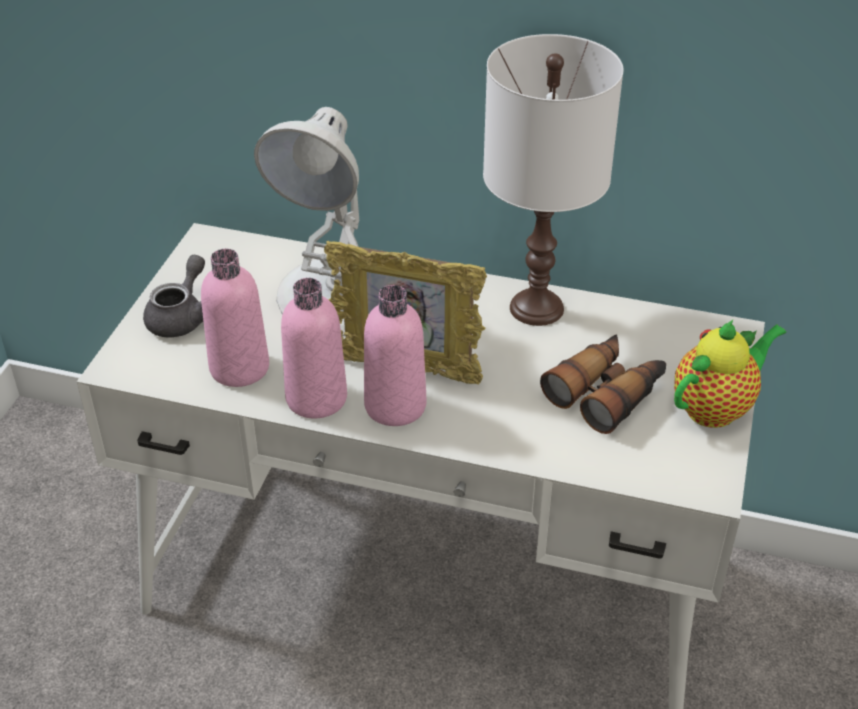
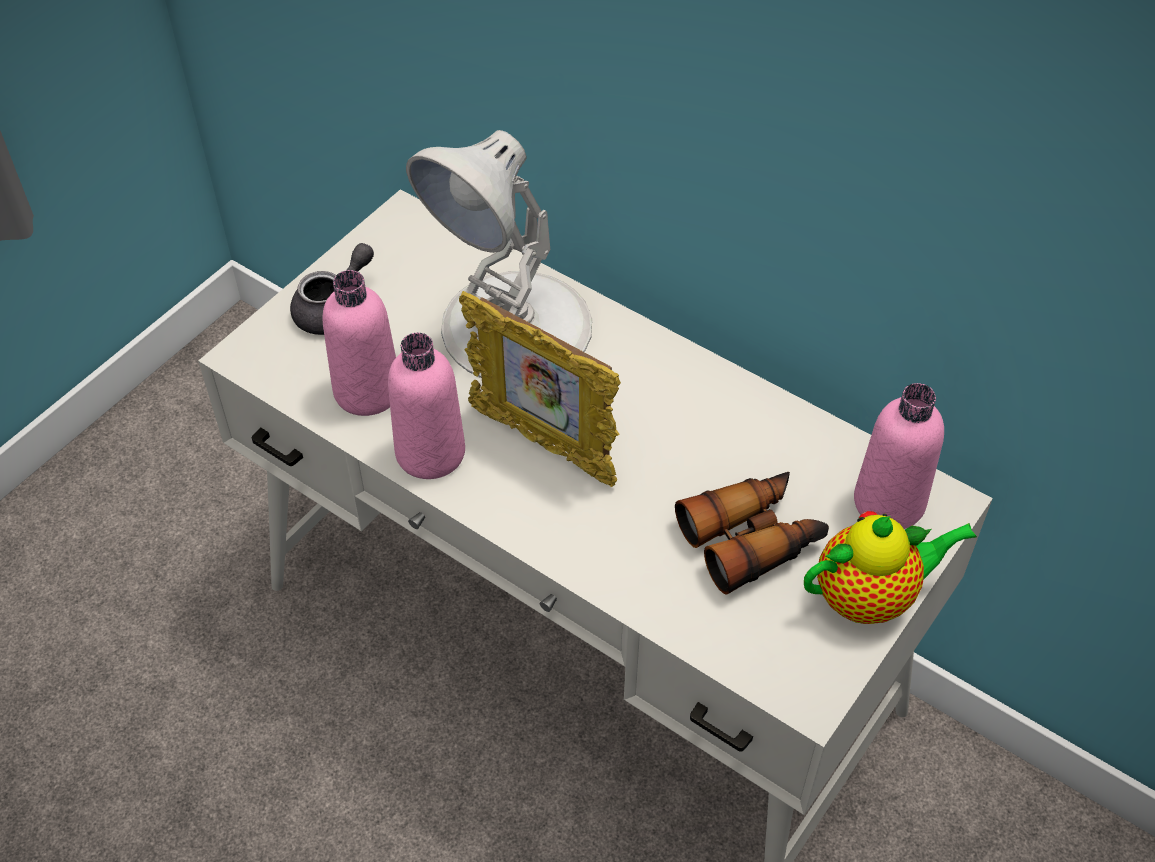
camera: 20 degrees right, 10 degrees up
pink bottle [364,285,426,426] -> pink bottle moved to [854,383,944,529]
white table lamp [483,34,624,326] -> none

